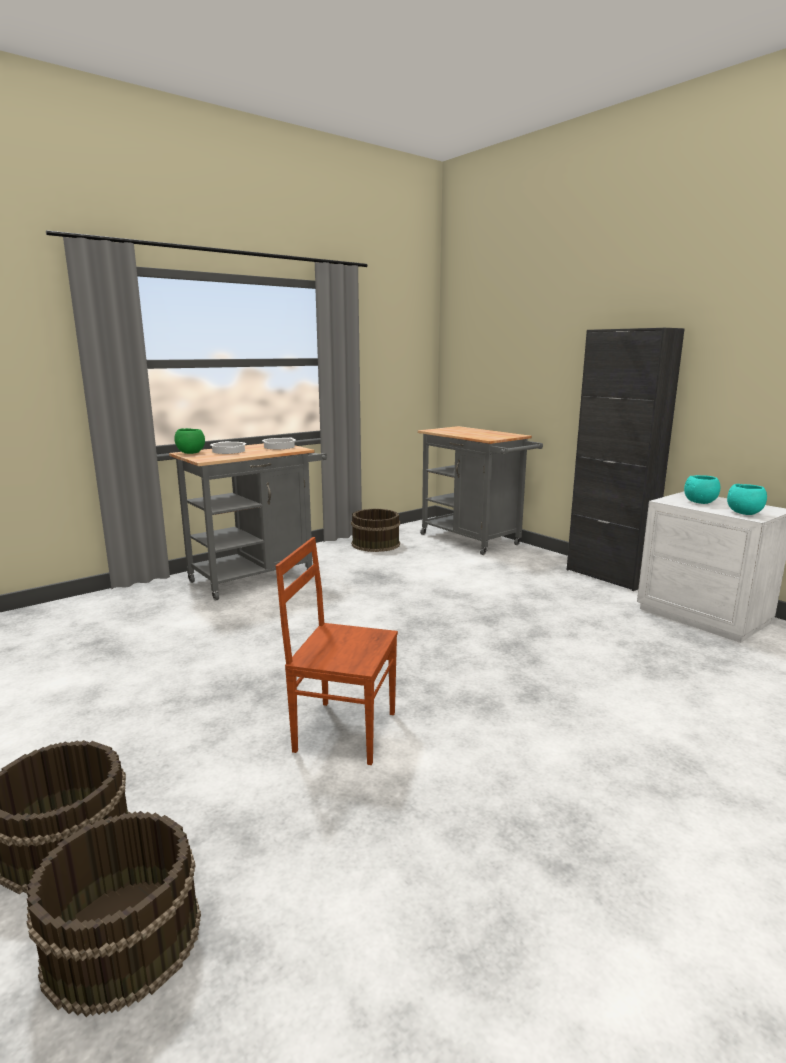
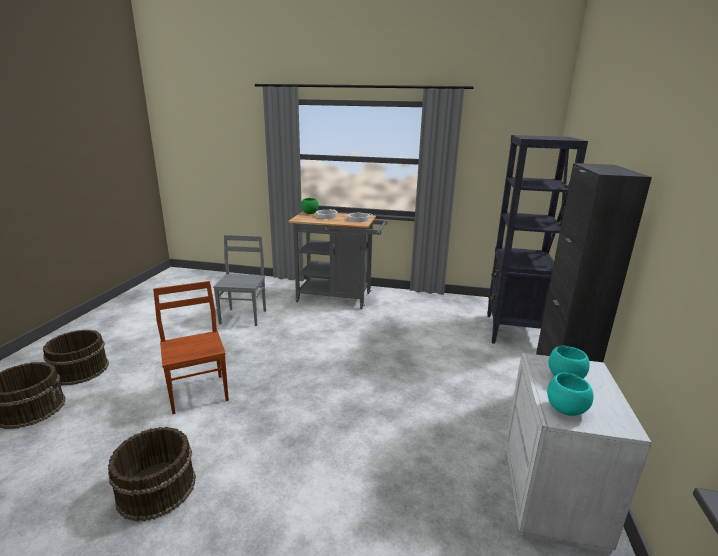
camera: 50 degrees right, 5 degrees up
brown bucket [351,509,400,552] -> brown bucket moved to [108,427,196,522]
grey cart [417,426,543,555] -> black bookcase [487,135,588,344]
none -> grey chair [213,235,266,326]

